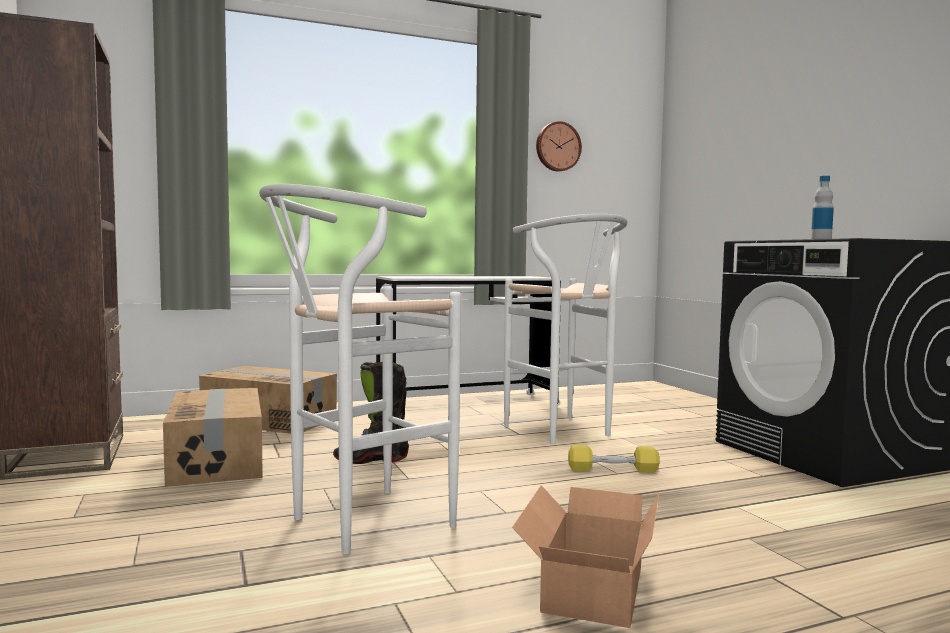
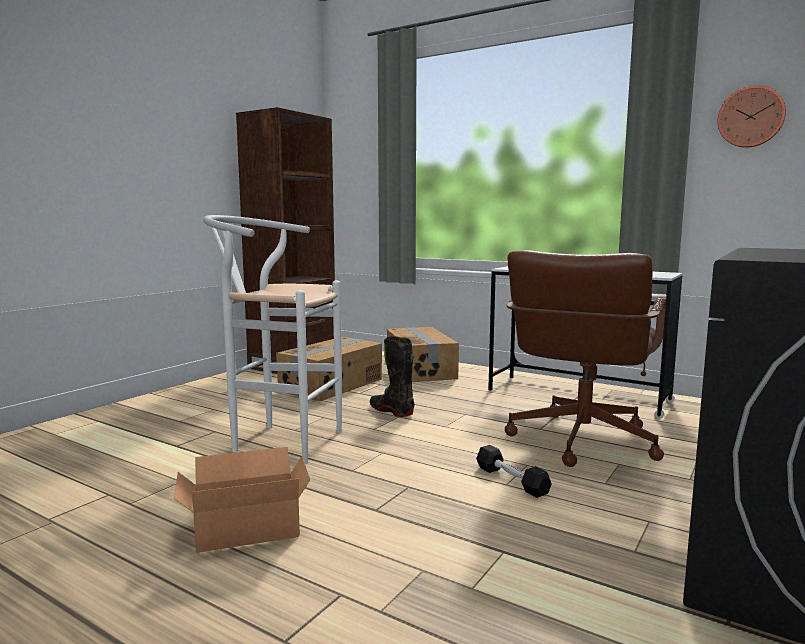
camera: 55 degrees right, 5 degrees up
white stool [504,214,628,444] -> brown office chair [505,250,666,467]
yellow dumbbell [568,445,660,473] -> black dumbbell [476,445,552,498]
bottle [811,176,834,239] -> none

